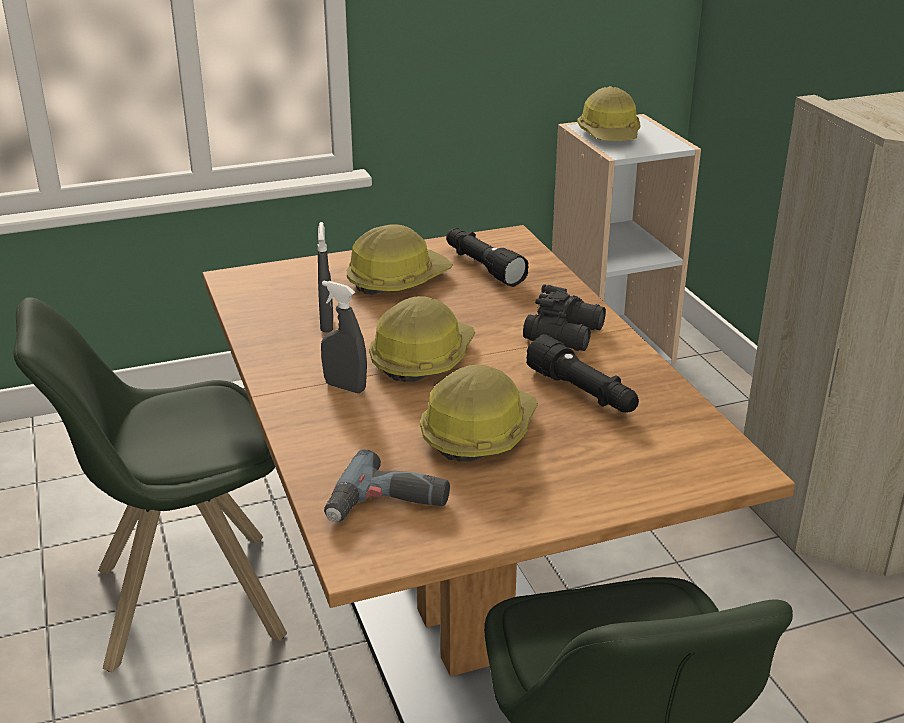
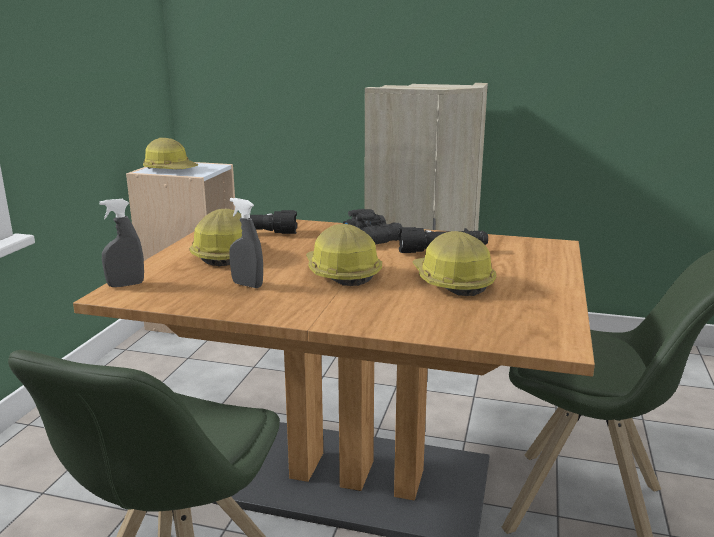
camera: 55 degrees left, 10 degrees down
grey spray bottle [321,281,367,393] -> grey spray bottle moved to [99,199,144,287]
power drill [324,449,450,522] -> none

